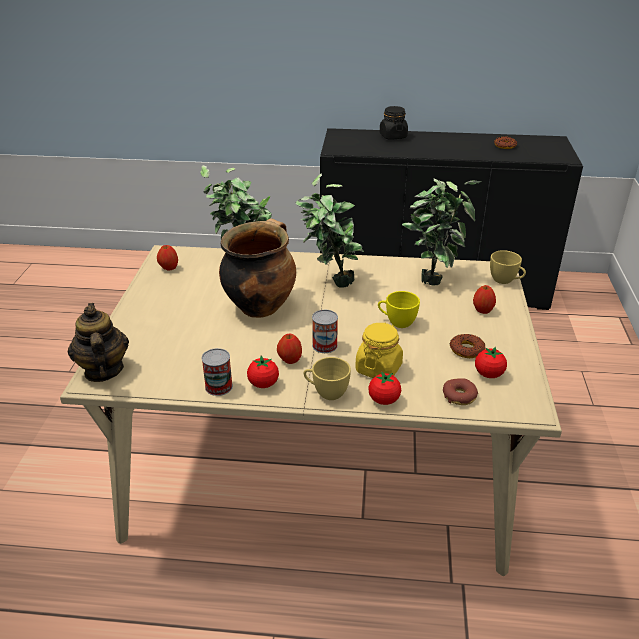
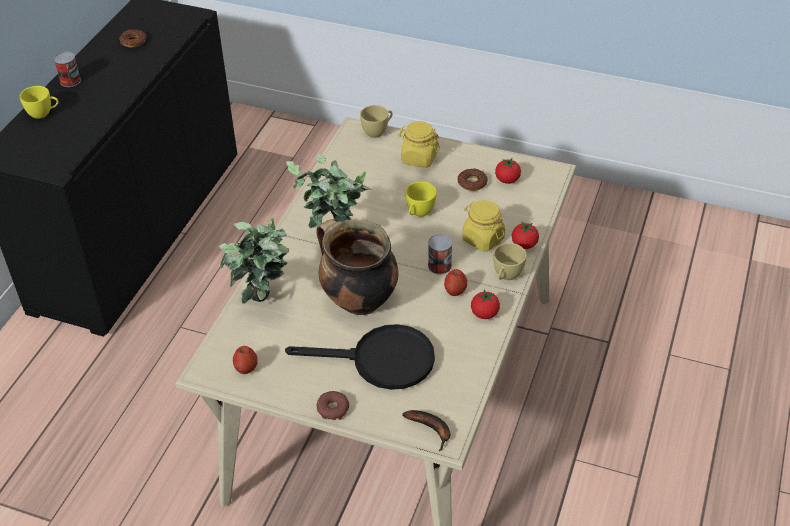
camera: 75 degrees left, 10 degrees up
teapot [68,303,129,382] -> banana [402,410,450,451]
can [202,348,233,396] -> can moved to [54,52,81,87]
black jar [380,106,408,139] -> yellow cup [19,86,59,119]
potted plant [402,178,482,285] -> none
donut [443,378,478,405] -> donut moved to [317,391,349,420]
apple [473,285,496,314] -> yellow jar [398,121,440,168]
none -> black frying pan [285,324,435,390]

